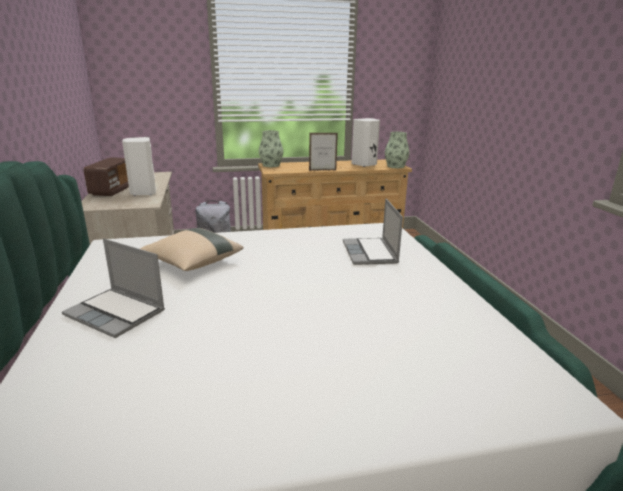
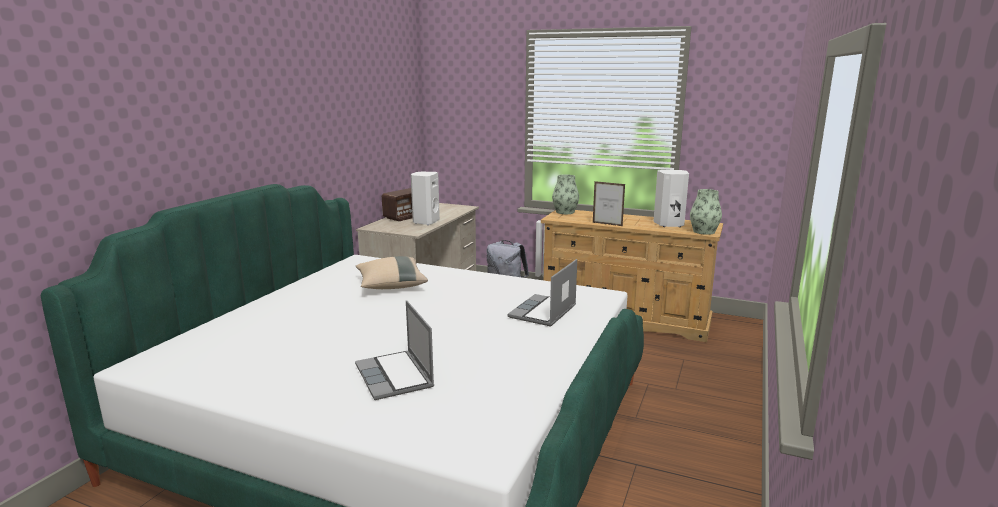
camera: 35 degrees right, 5 degrees down
laptop [62,238,165,338] -> laptop moved to [355,300,434,400]

